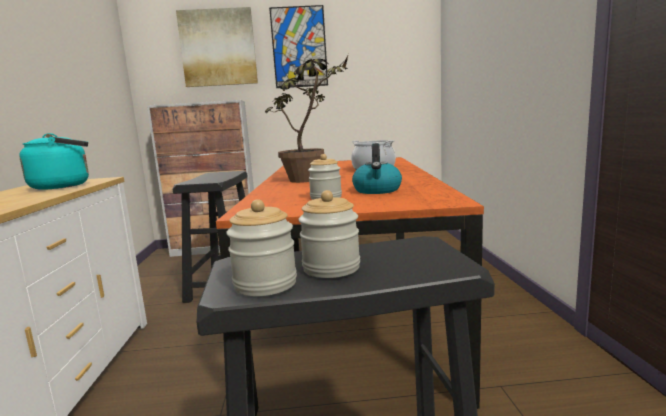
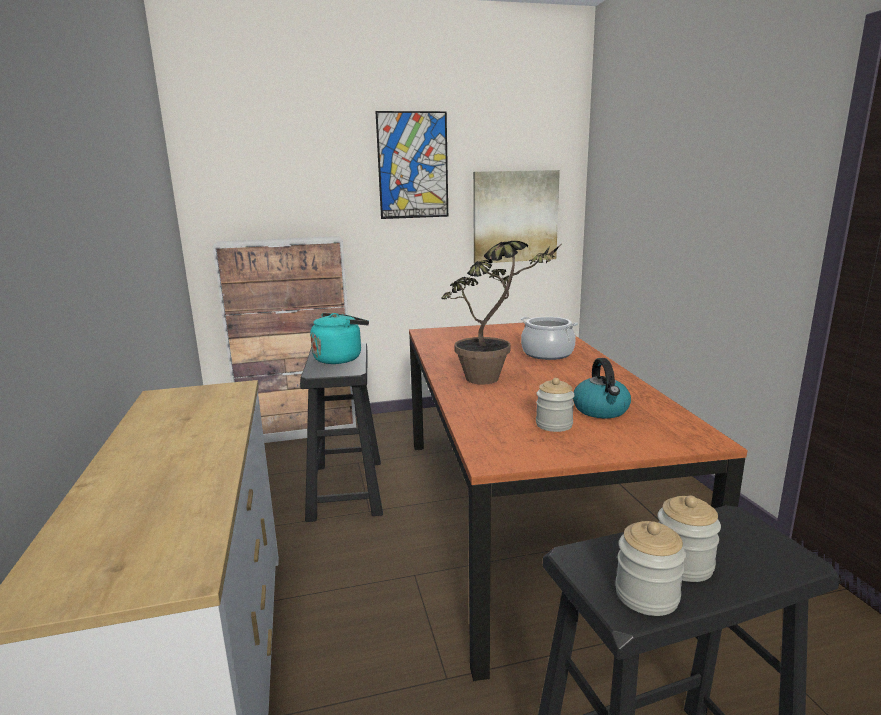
camera: 10 degrees left, 5 degrees up
turquoise kettle [19,133,89,190] -> turquoise kettle moved to [310,313,369,364]
picture [176,7,258,87] -> picture moved to [473,170,560,263]

